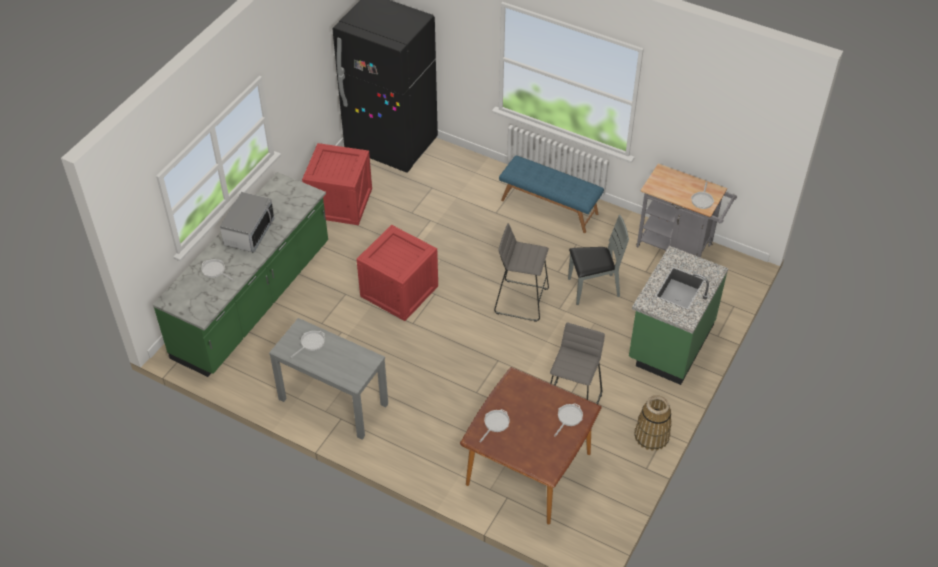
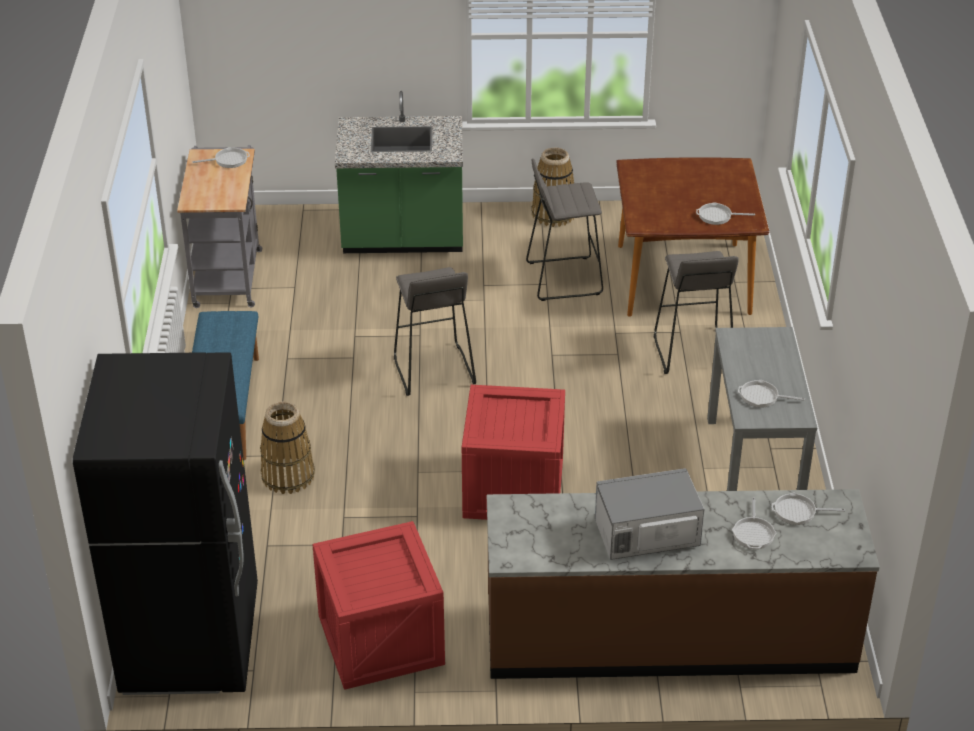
camera: 120 degrees left, 10 degrees down
green counter [152,172,328,377] -> brown counter [487,489,880,679]
frying pan [554,403,583,437] -> frying pan moved to [772,492,845,525]
grey chair [568,215,629,305] -> none
none -> basket [260,402,315,494]
none -> grey stool [654,251,739,374]

